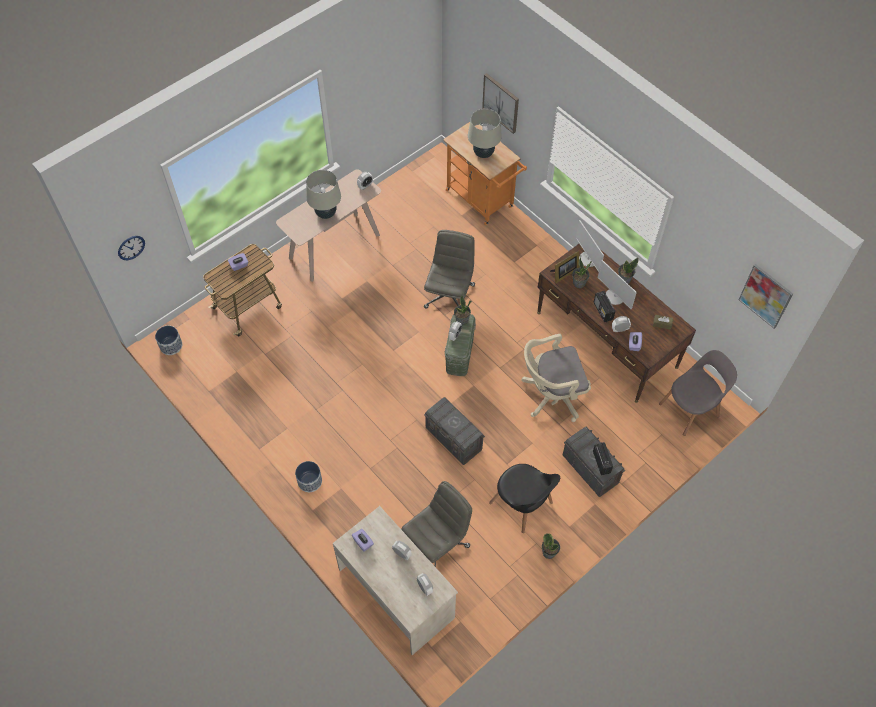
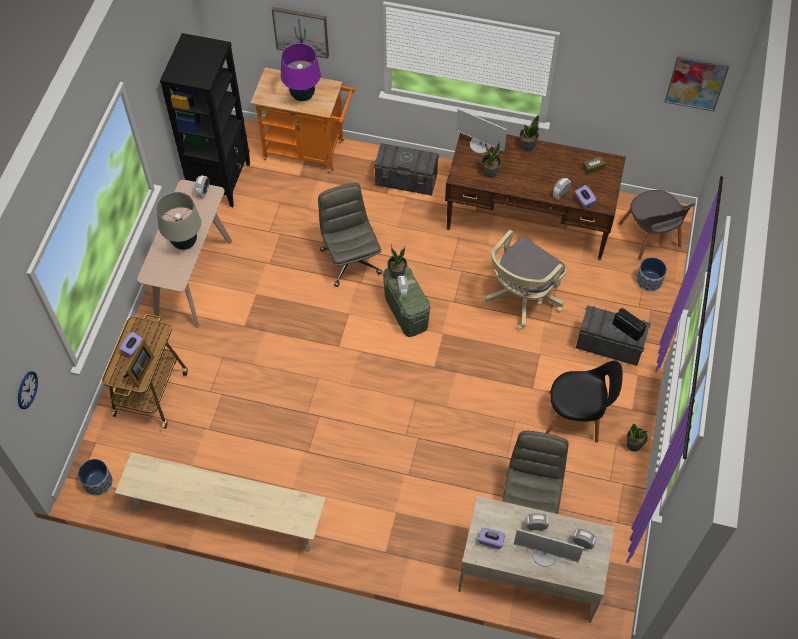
camera: 35 degrees left, 0 degrees up
planter [295,461,322,492] -> planter moved to [636,257,667,292]
grey storage box [424,397,485,465] -> grey storage box moved to [374,143,439,196]
beige table lamp [468,109,502,158] -> purple table lamp [281,43,321,101]
picture frame [550,250,579,283] -> picture frame moved to [124,339,154,388]
radio [594,291,615,322] -> none
monitor [598,260,637,309] -> monitor moved to [514,529,584,567]
grey chair [659,350,737,436] -> grey chair turned 135 degrees clockwise [619,190,696,260]
none -> beige bench [115,452,326,552]
none -> black bookcase [160,33,250,207]

